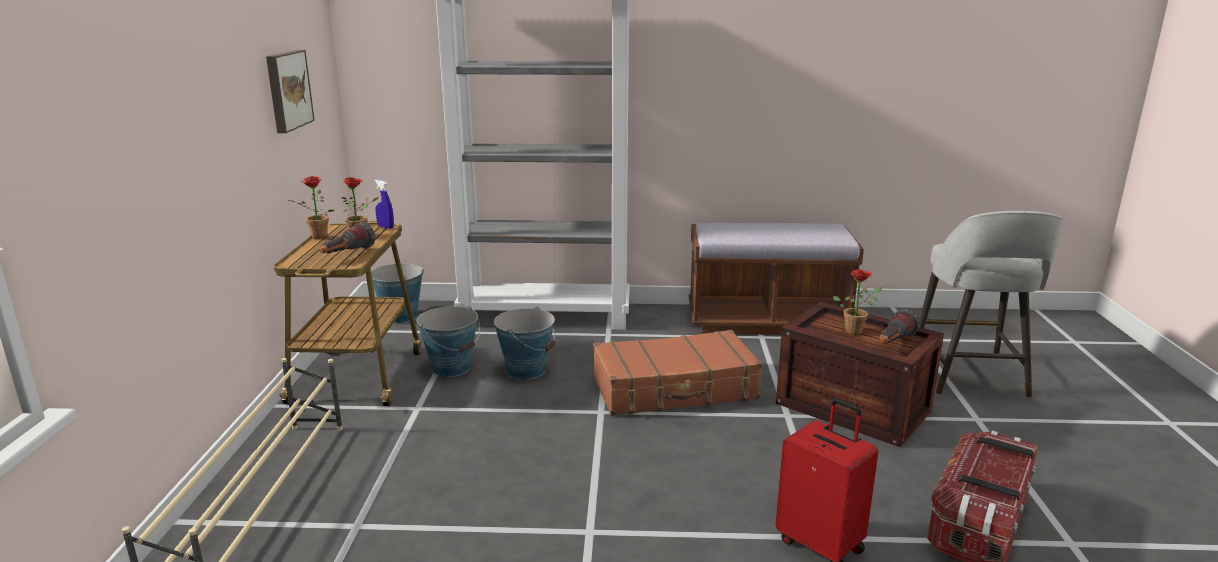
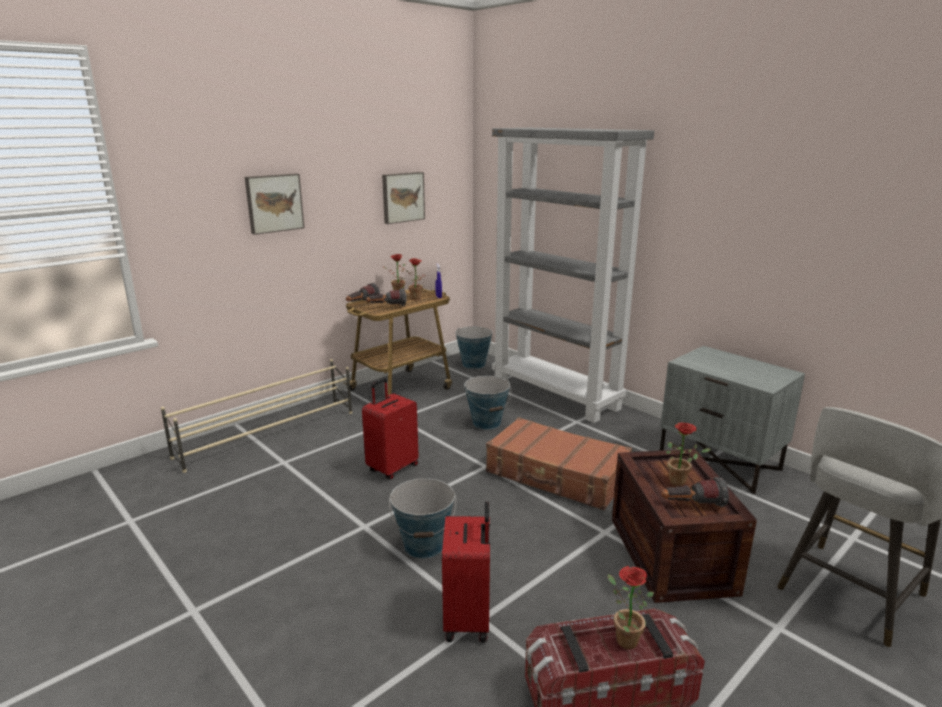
camera: 45 degrees right, 0 degrees up
bucket [417,306,480,377] -> bucket moved to [389,478,456,559]
brown bench [689,223,864,335] -> grey nightstand [660,346,805,494]
none -> picture [245,173,304,235]
none -> flashlight [346,283,380,302]
none -> red suitcase [362,379,419,480]
none -> potted plant [608,566,654,650]

